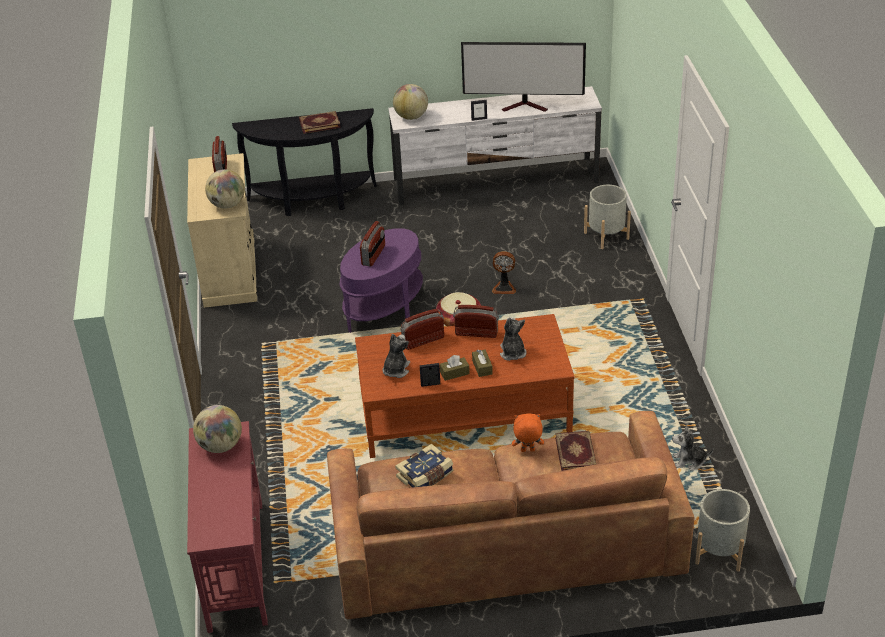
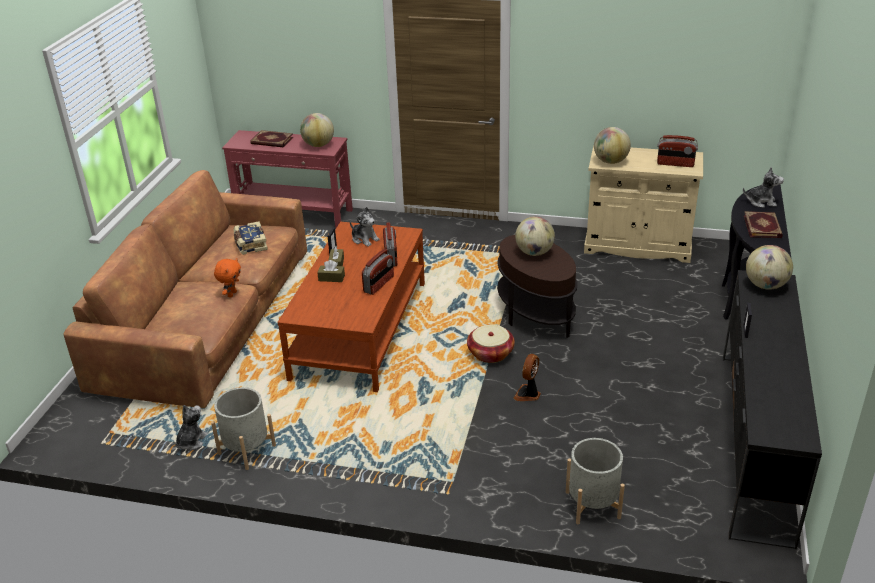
camera: 110 degrees right, 5 degrees down
purple side table [340,228,423,333] -> brown side table [497,235,577,338]
radio [360,221,385,267] -> globe [515,216,555,256]
white tv stand [388,86,602,205] -> black tv stand [723,270,822,549]
television [461,42,586,112] -> none
plush toy [500,317,527,361] -> plush toy moved to [743,167,784,208]
book [555,431,597,471] -> book moved to [250,130,293,147]
grey planter [695,489,750,571] -> grey planter moved to [211,387,276,470]

